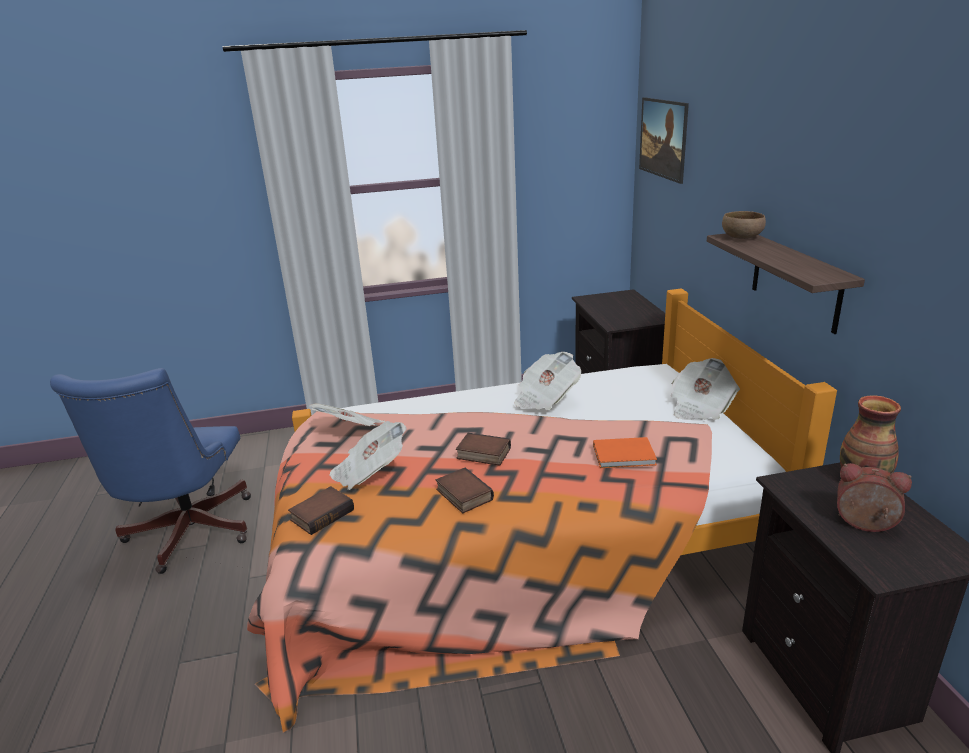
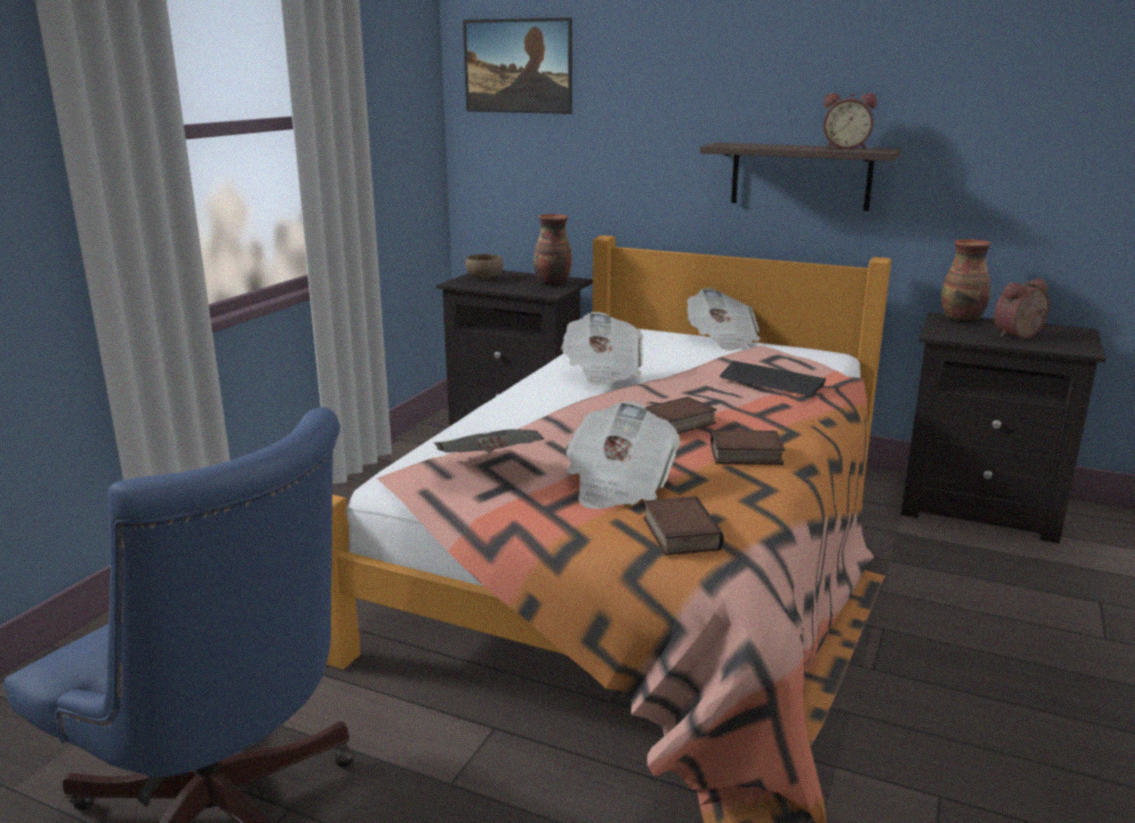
camera: 55 degrees left, 5 degrees down
orange book [593,437,657,468] -> keyboard [720,361,826,396]
brown bowl [722,211,766,239] -> brown bowl moved to [465,254,503,279]
none -> vase [533,214,572,286]
none -> alarm clock [823,93,877,149]

